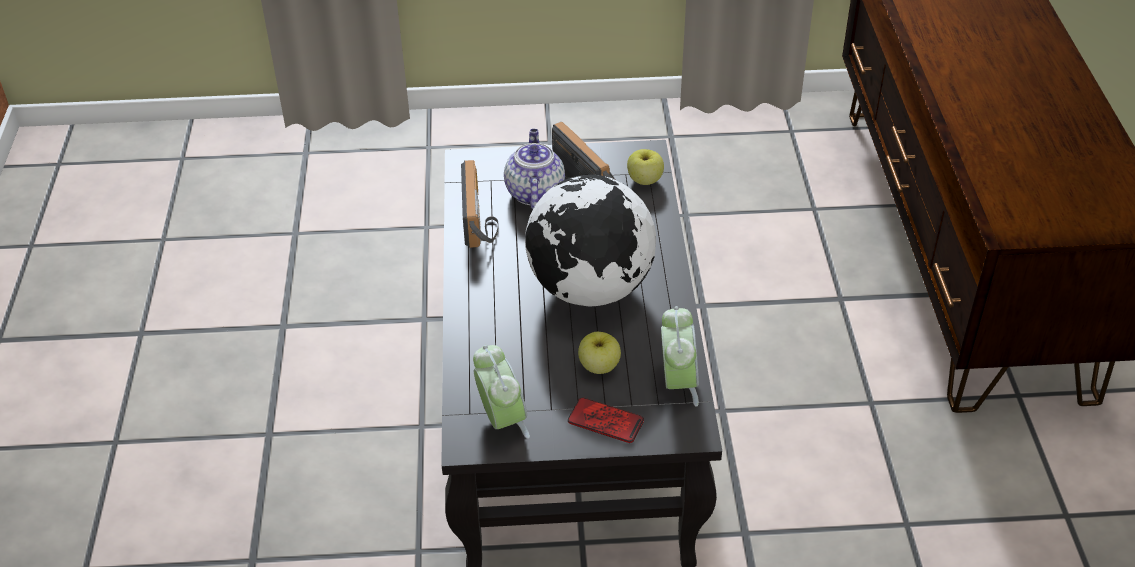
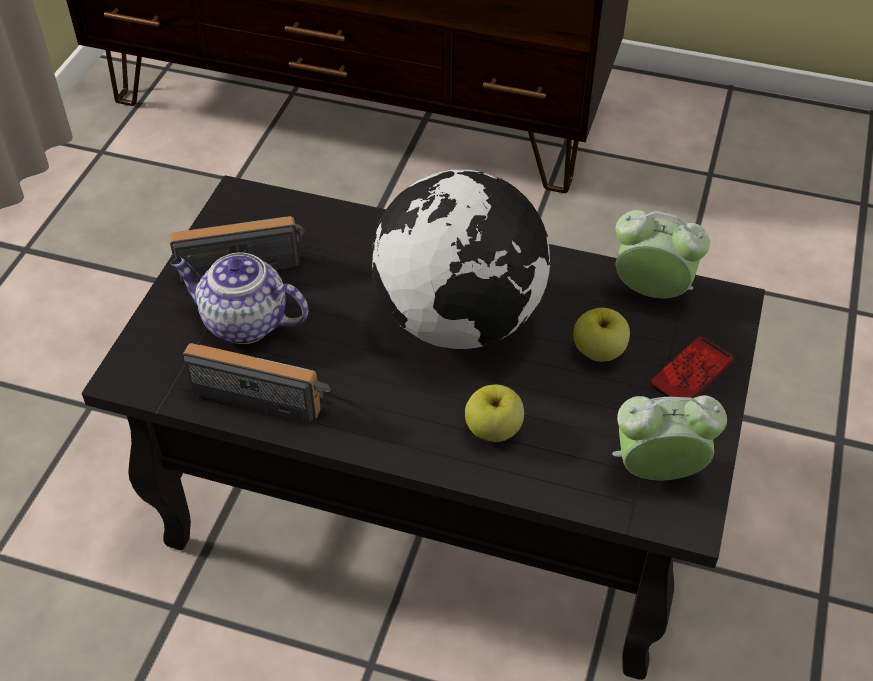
camera: 70 degrees left, 5 degrees up
apple [627,149,664,185] -> apple moved to [465,385,524,442]

